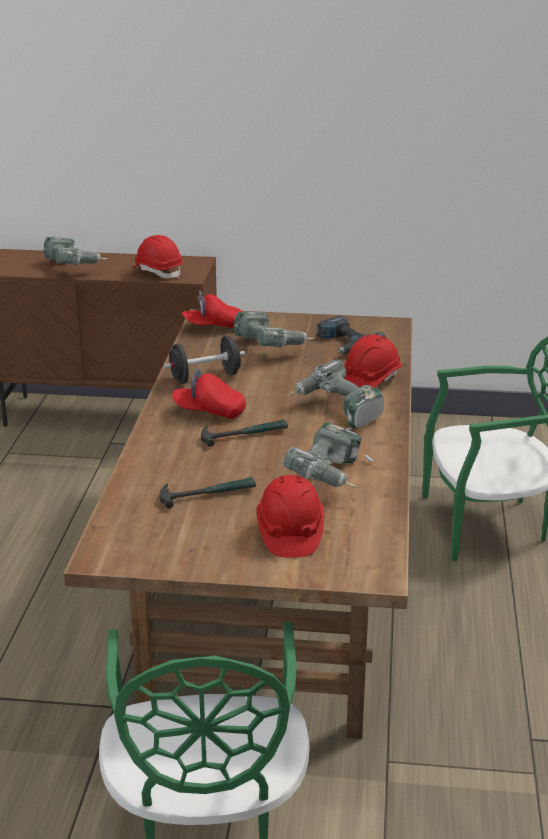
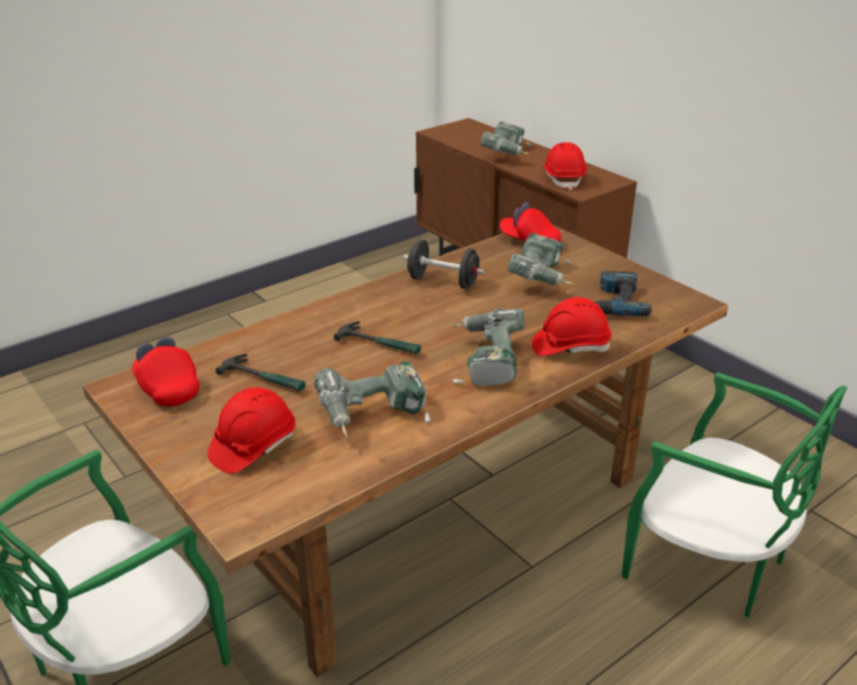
camera: 45 degrees right, 5 degrees up
red cap [172,368,246,419] -> red cap moved to [132,337,200,407]

